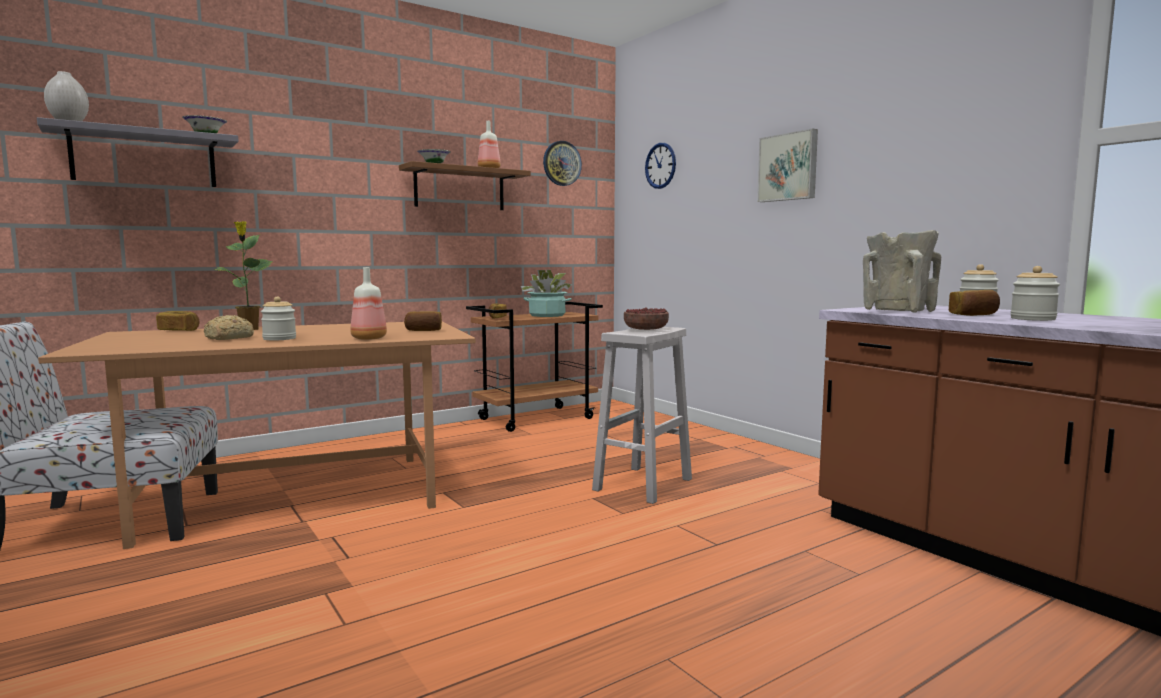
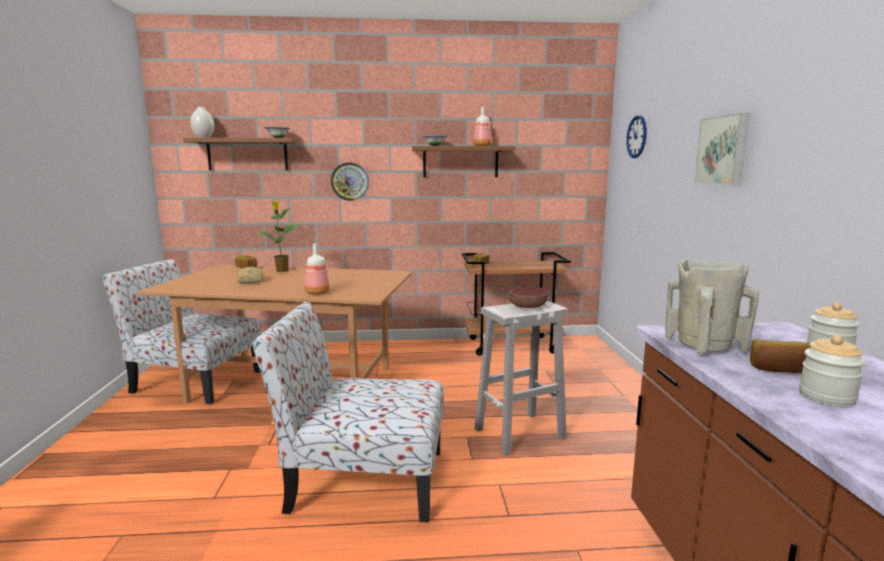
camera: 30 degrees right, 5 degrees up
grey shelf [37,117,239,187] -> brown shelf [183,138,298,171]
jar [261,297,296,340] -> none
bread [404,311,442,331] -> none
potted plant [521,270,573,317] -> none
wall clock [543,141,582,186] -> wall clock moved to [331,163,369,201]
none -> chair [252,302,444,522]

